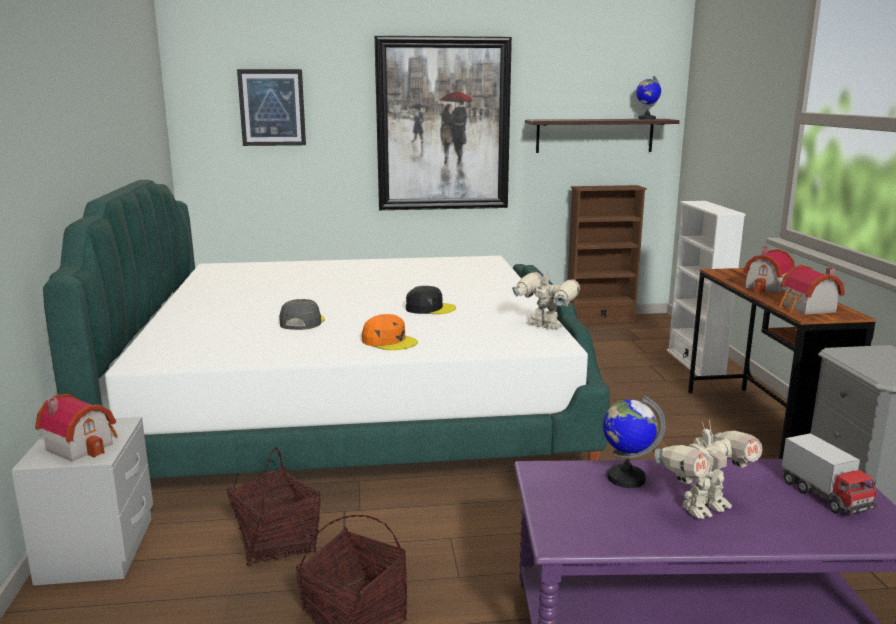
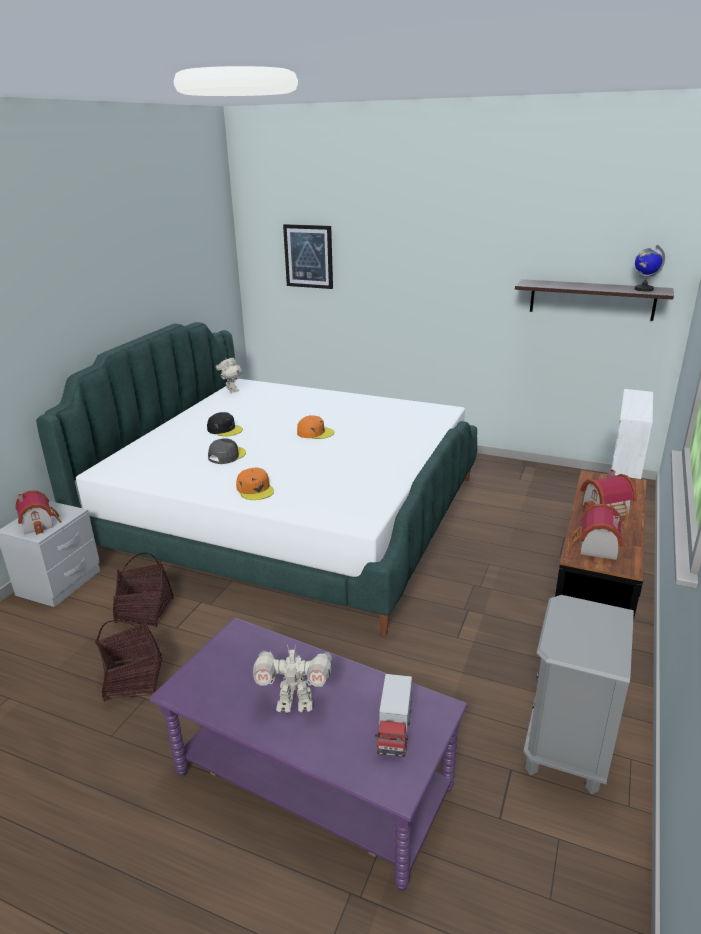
camera: 30 degrees right, 10 degrees up
picture [374,36,512,210] -> none
black cap [406,286,456,314] -> black cap moved to [207,412,243,436]
toy robot [512,271,580,329] -> toy robot moved to [216,358,242,393]
brown bookcase [568,185,647,325] -> none
globe [603,396,666,488] -> none
none -> orange cap [297,415,334,439]

